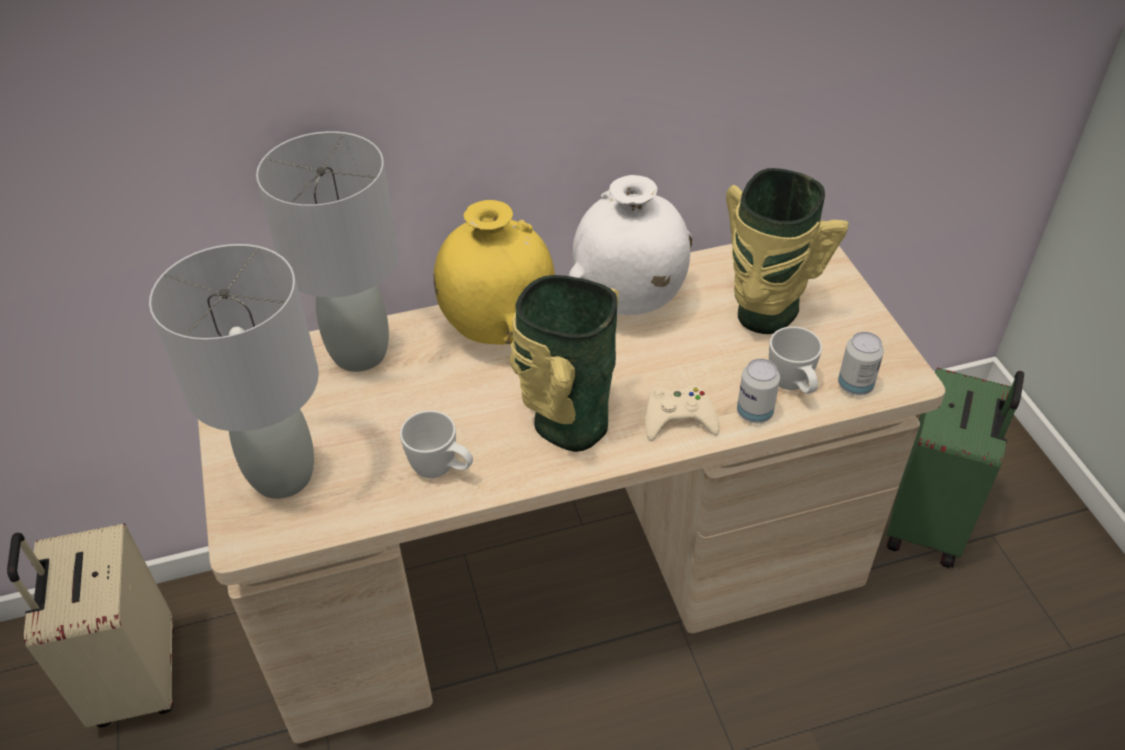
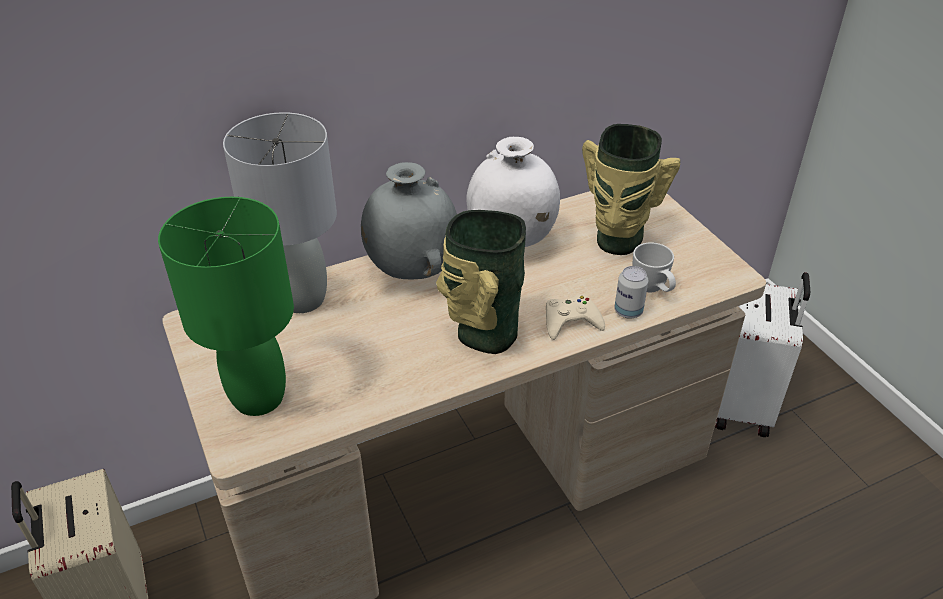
camera: 10 degrees left, 5 degrees down
grey table lamp [149,244,319,499] -> green table lamp [158,197,294,416]
white mug [400,410,473,478] -> none
yellow vase [434,200,555,345] -> grey vase [361,162,457,279]
can [838,332,884,396] -> none
green suitcase [886,367,1024,568] -> white suitcase [715,272,810,437]

